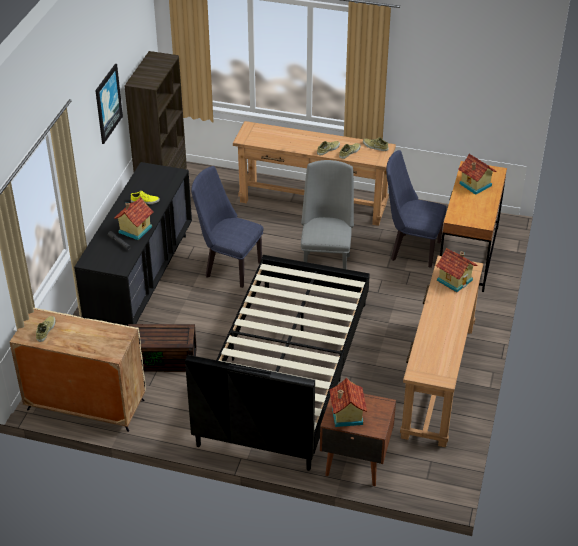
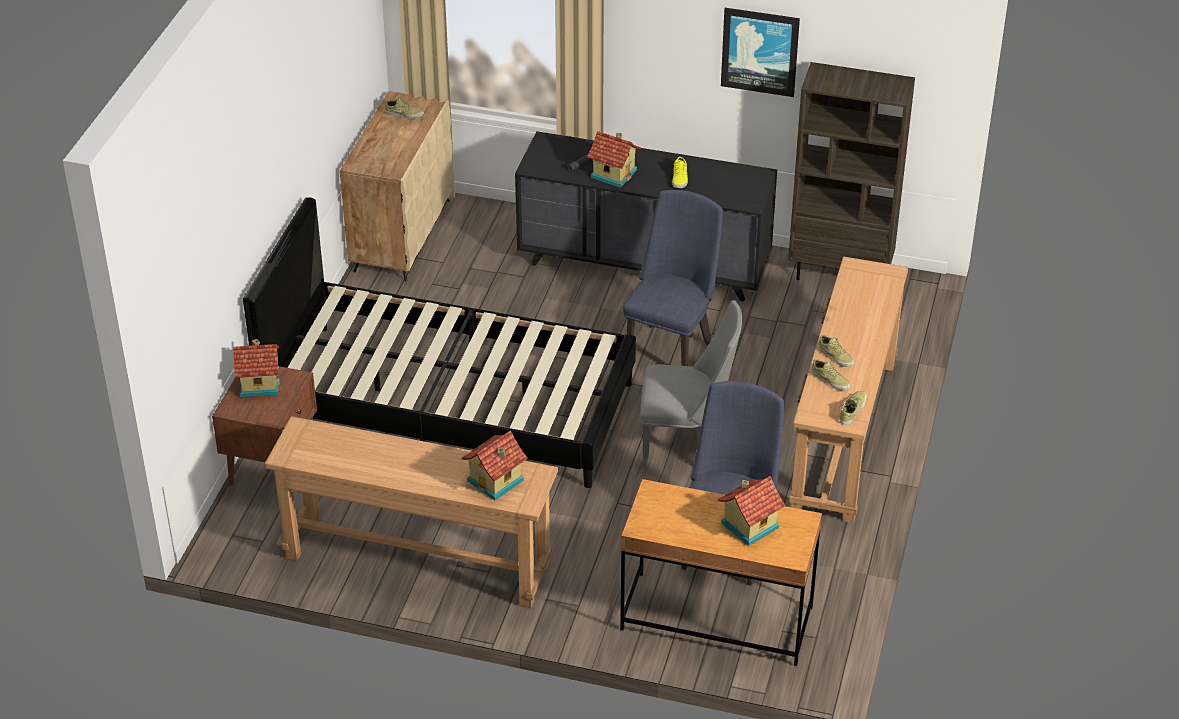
camera: 90 degrees right, 0 degrees up
brown storage box [128,324,197,372] -> none

